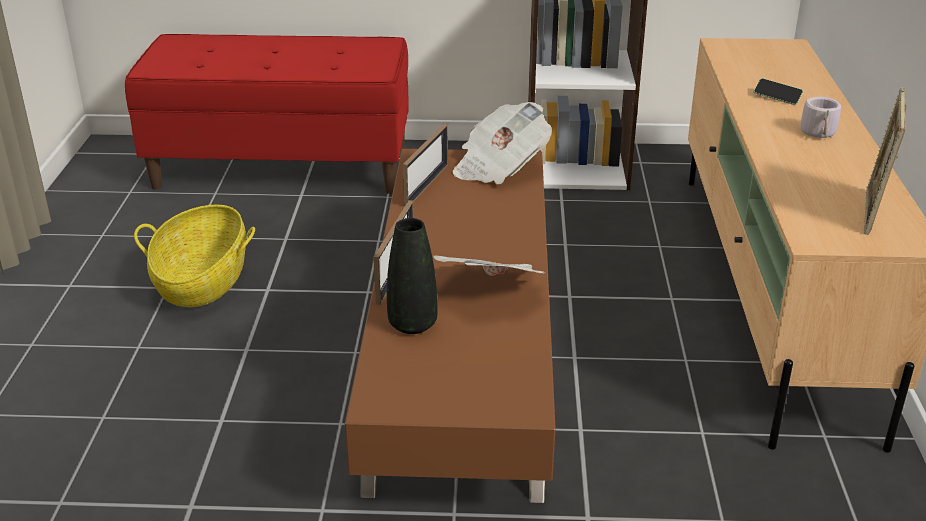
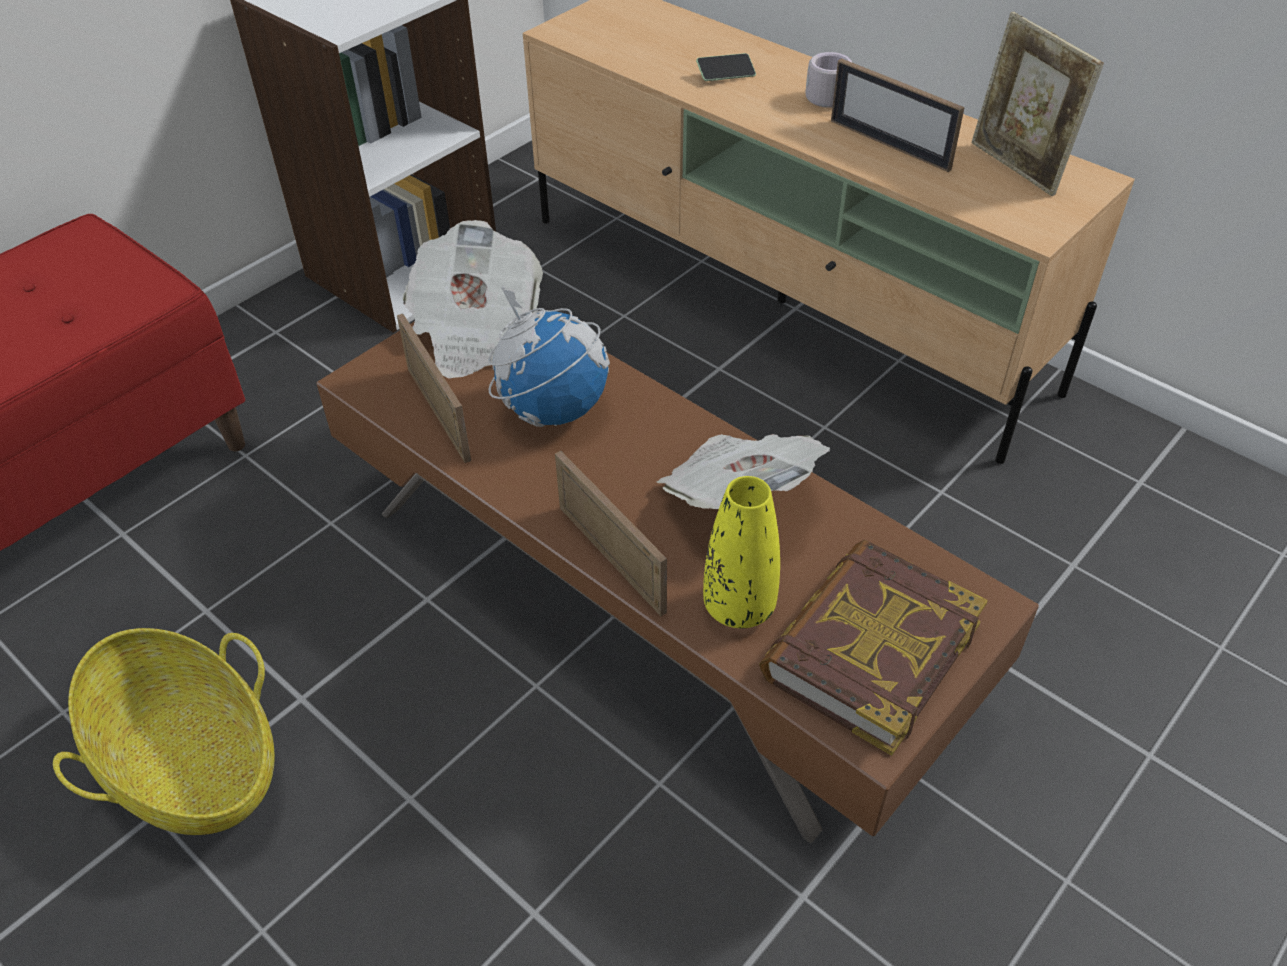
camera: 50 degrees left, 15 degrees up
black vase [387,218,438,334] -> yellow vase [703,476,780,628]
none -> globe [488,286,610,427]
none -> book [759,539,988,756]
none -> picture frame [831,58,965,172]

